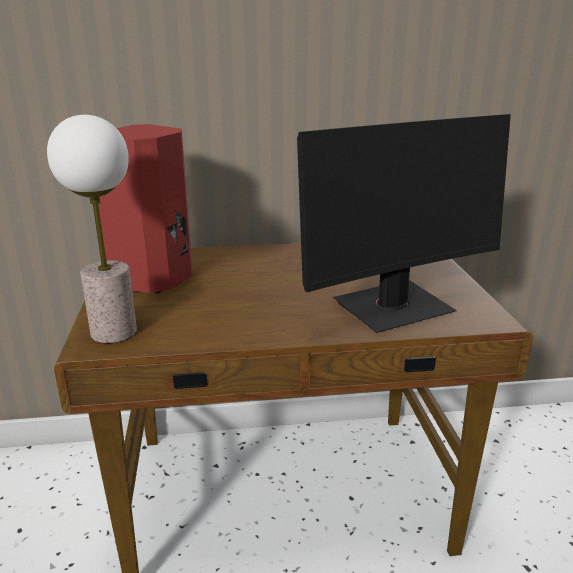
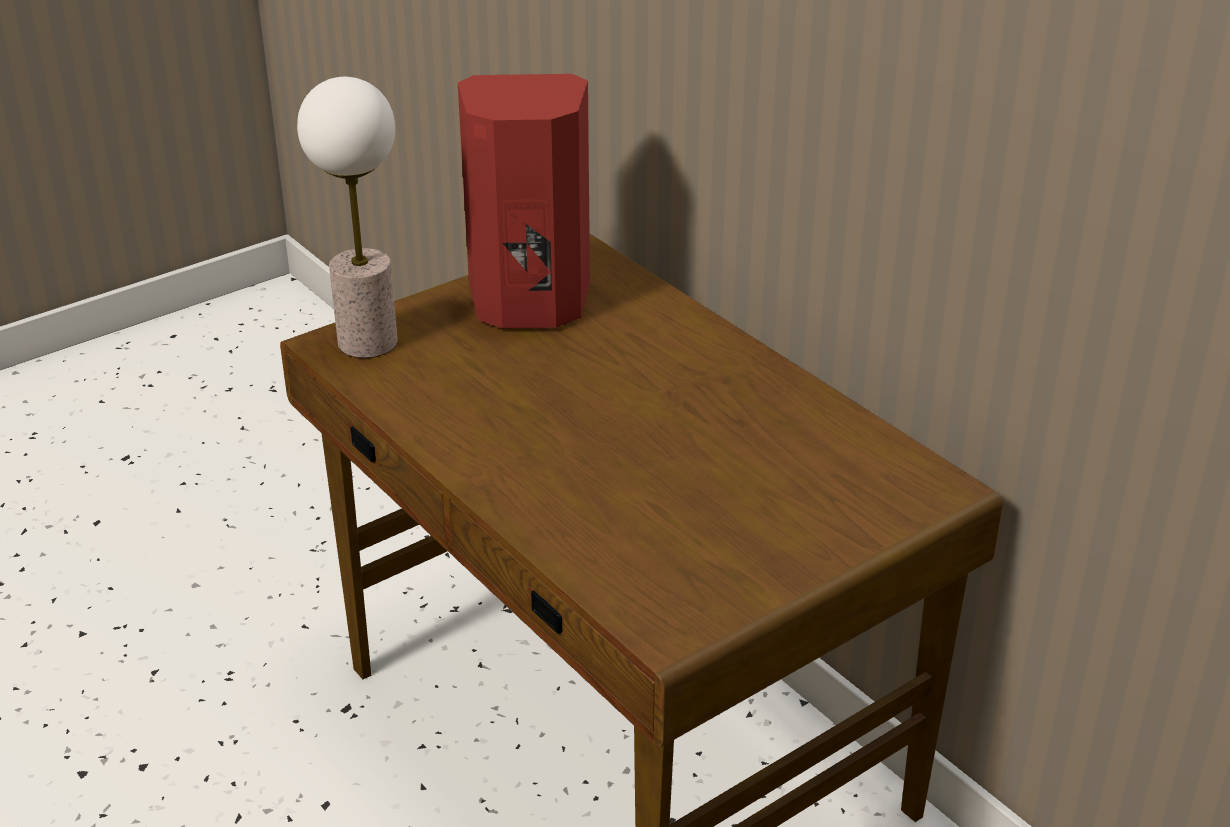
camera: 60 degrees right, 10 degrees up
monitor [297,114,511,333] -> none

